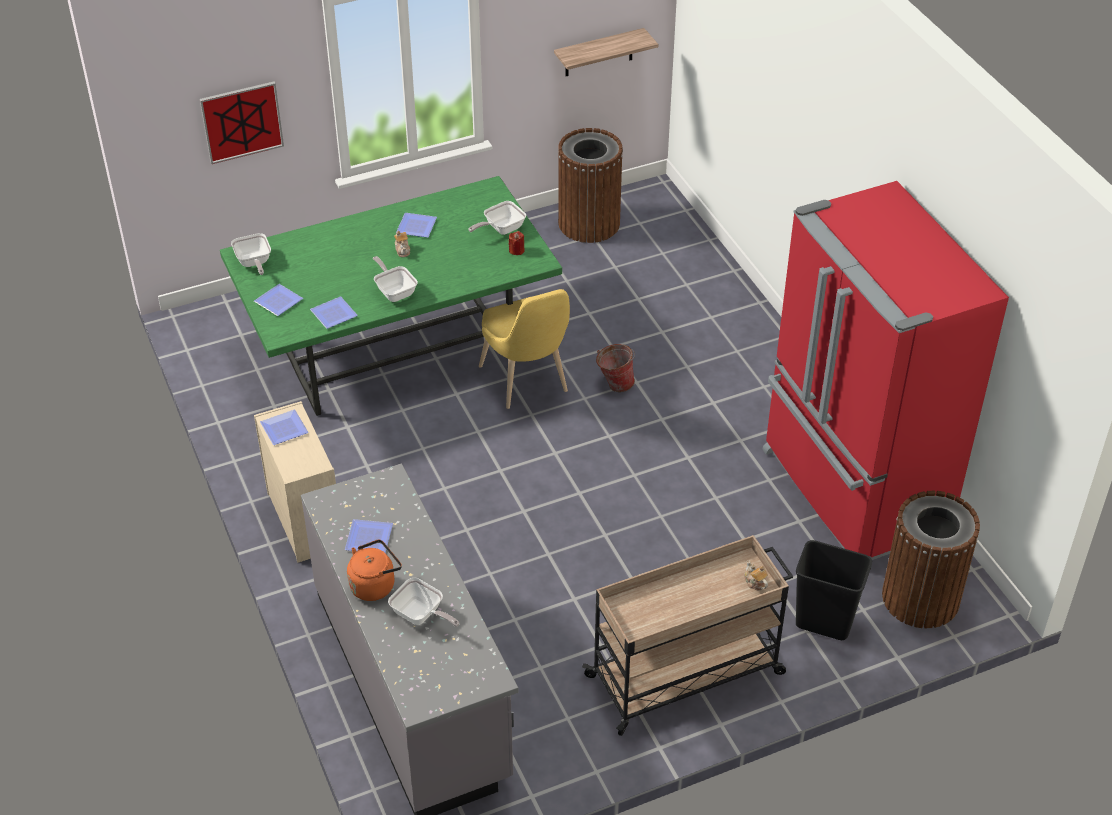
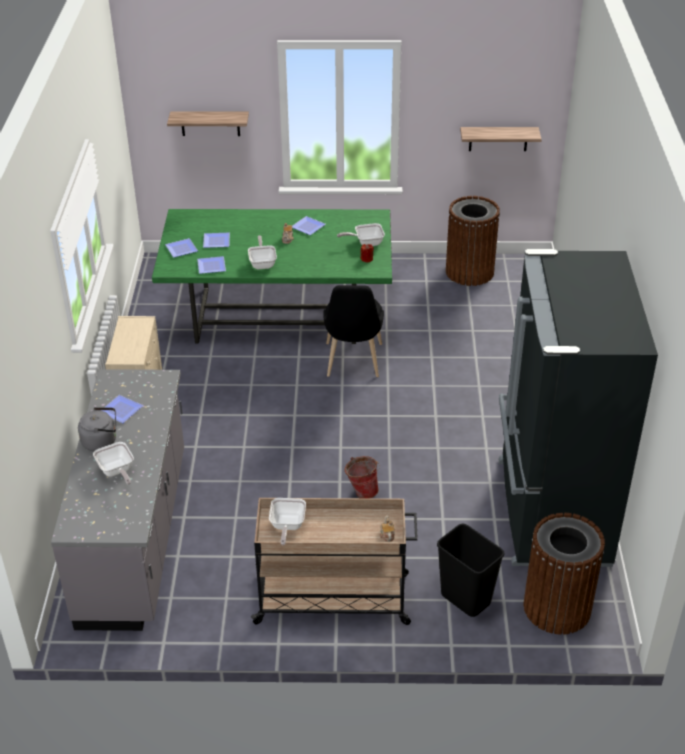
camera: 25 degrees right, 5 degrees down
picture [200,81,284,164] -> shelf [167,112,249,136]
frying pan [231,233,271,275] -> frying pan moved to [269,498,306,545]
plate [260,410,308,445] -> plate moved to [203,233,230,248]
orange kettle [347,539,402,601] -> grey kettle [78,407,116,451]
yellow chair [479,289,570,409] -> black chair [323,285,384,377]
bucket [596,344,635,392] -> bucket moved to [345,456,380,498]
red fridge [762,181,1009,560] -> black fridge [499,249,658,567]

